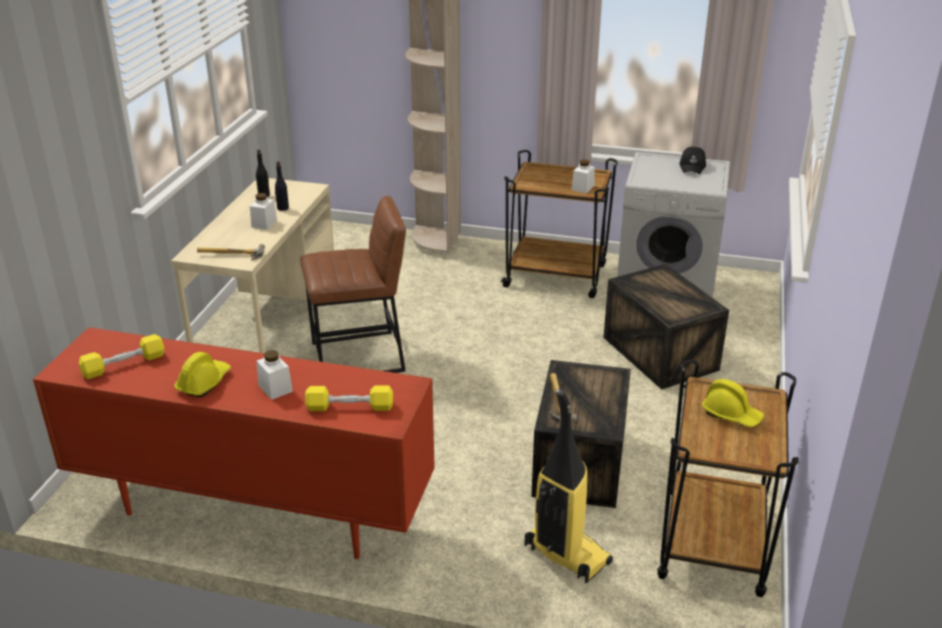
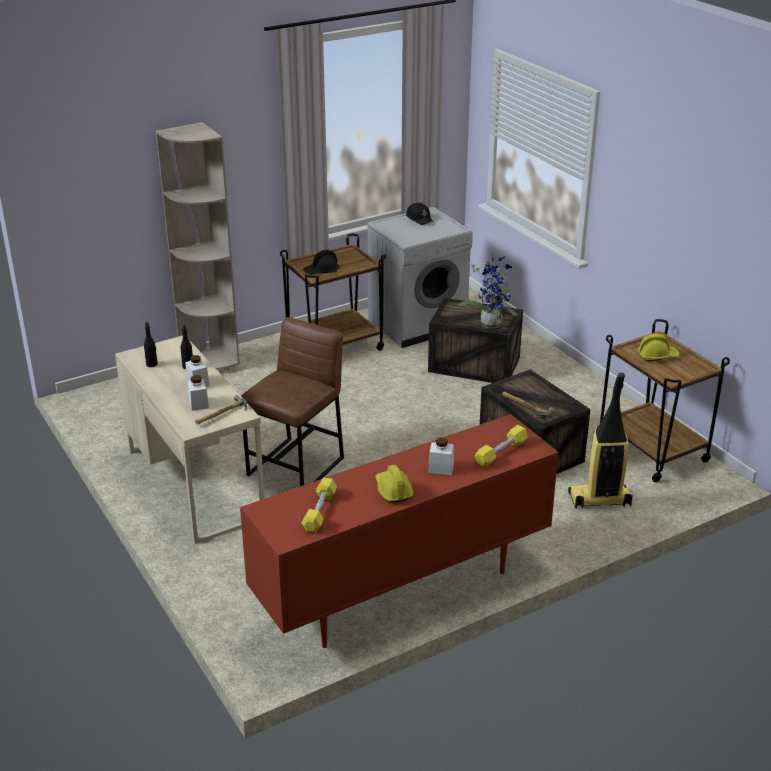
camera: 45 degrees left, 0 degrees up
white jar [572,160,595,193] -> white jar moved to [187,375,209,411]
none -> black hard hat [303,250,339,275]
none -> potted plant [458,255,517,329]

